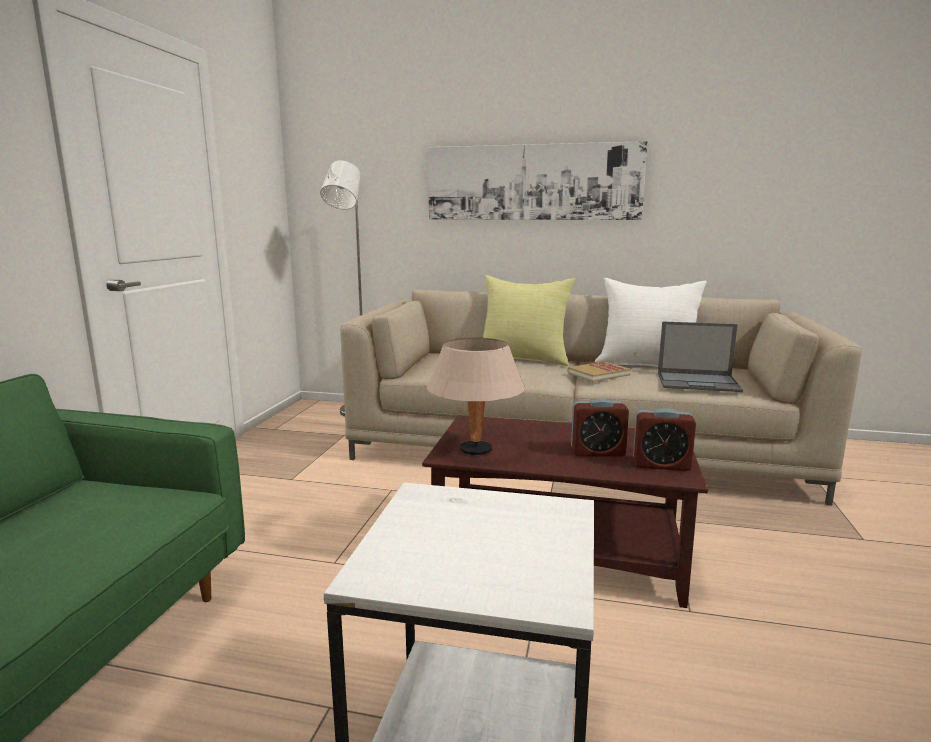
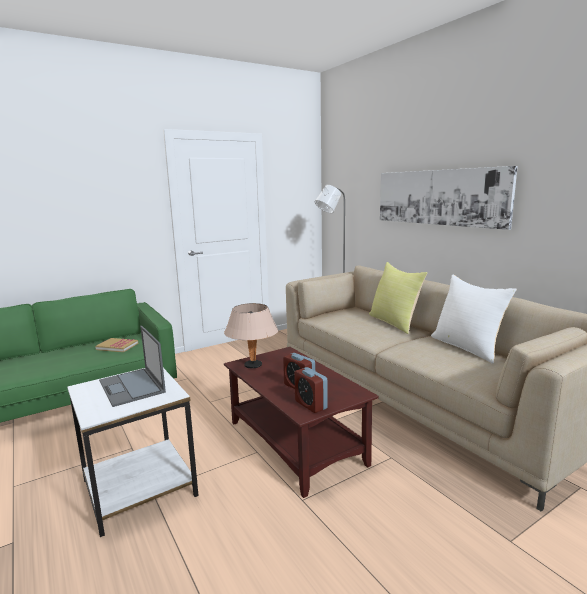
camera: 45 degrees right, 0 degrees up
book [567,361,631,382] -> book moved to [95,338,138,352]
laptop [658,321,743,392] -> laptop moved to [99,326,166,407]

